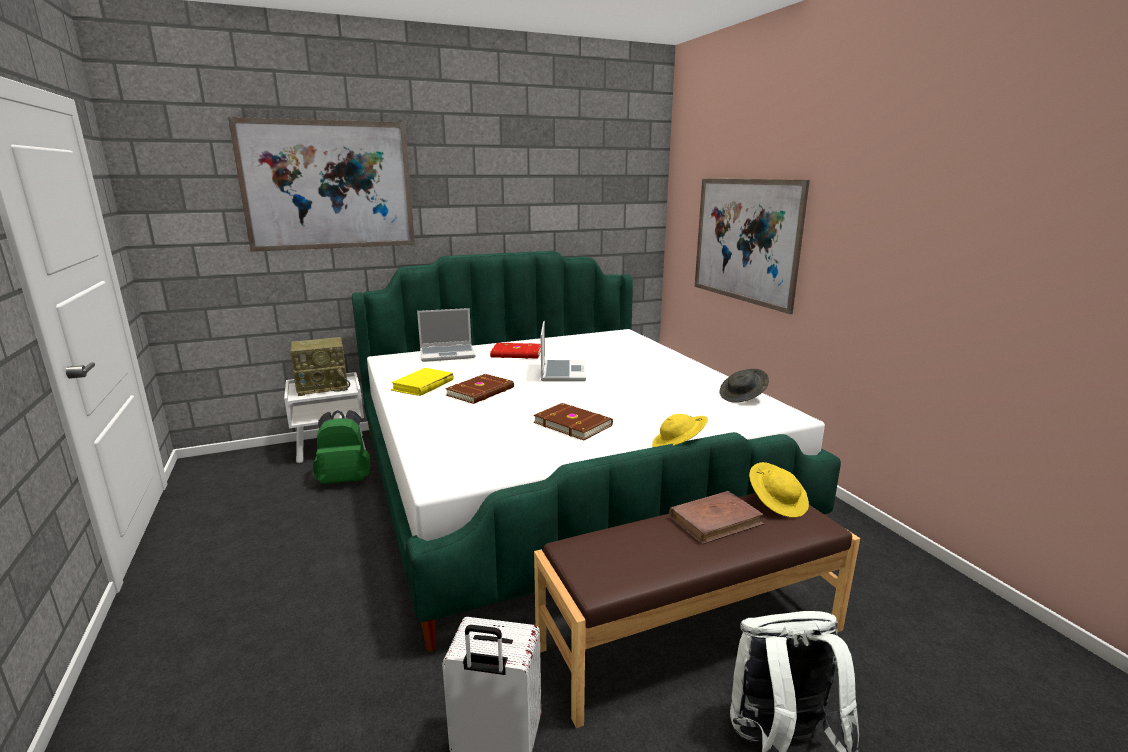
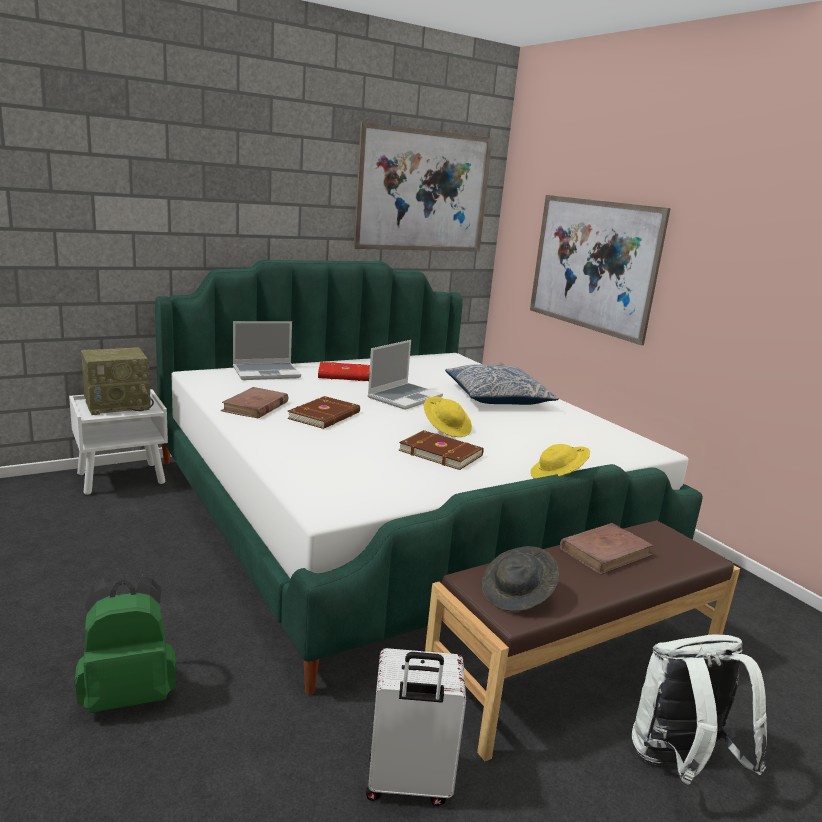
camera: 10 degrees left, 0 degrees up
picture [228,117,415,252] -> picture moved to [354,122,493,252]
green backpack [313,410,371,484] -> green backpack moved to [75,574,177,713]
yellow book [391,368,454,396] -> brown book [221,387,288,419]
laptop [541,321,586,381] -> laptop turned 45 degrees clockwise [367,340,443,410]
grey hat [720,369,769,403] -> grey hat moved to [482,546,559,611]
yellow hat [749,462,809,517] -> yellow hat moved to [424,397,472,437]
none -> pillow [445,364,559,405]

